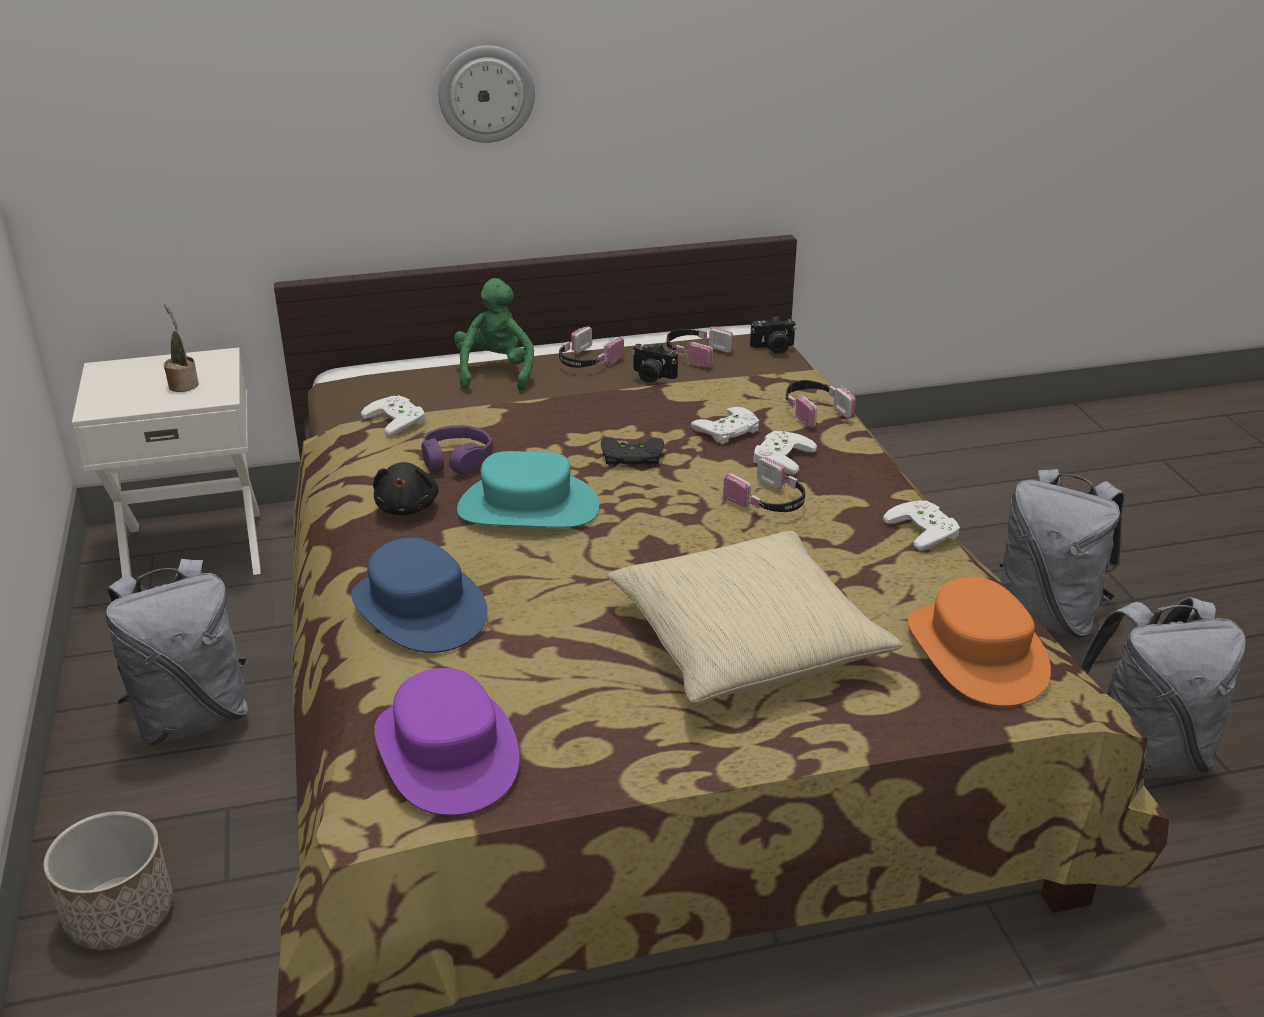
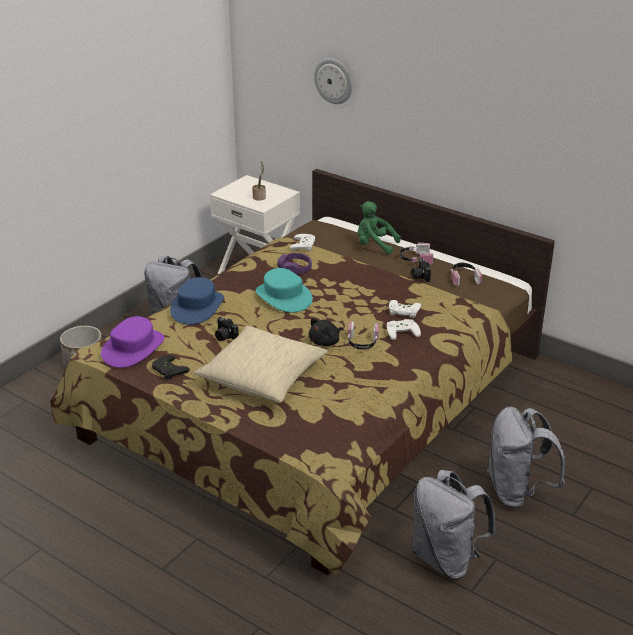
camera: 50 degrees right, 0 degrees up
black plush toy [373,462,438,515] -> black plush toy moved to [309,318,343,346]
wall clock [439,46,535,143] -> wall clock moved to [314,58,352,104]
green plush toy [454,278,534,391] -> green plush toy turned 120 degrees counterclockwise [358,201,401,254]
black game controller [601,437,664,467] -> black game controller moved to [152,355,190,380]
camera [750,316,796,354] -> camera moved to [215,317,239,341]
headphones [785,380,856,428] -> none
white game controller [883,500,960,551] -> none
orange hat [908,577,1051,707] -> none

